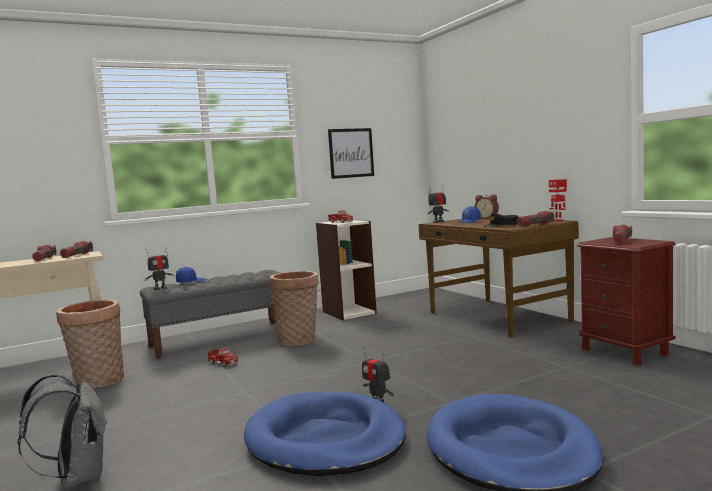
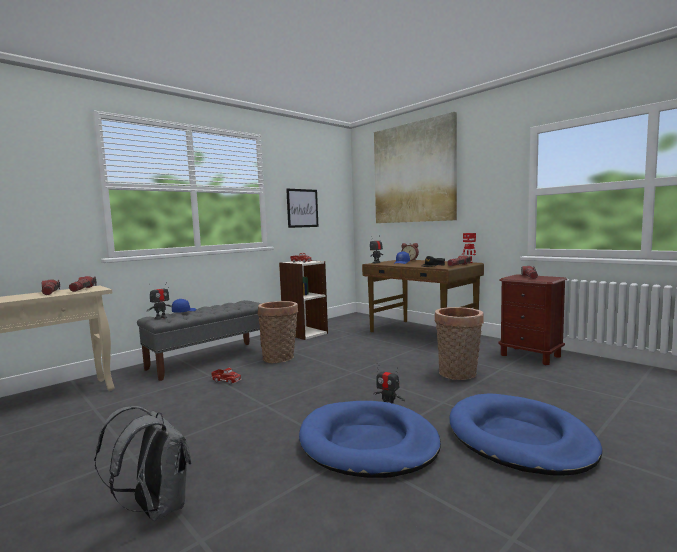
camera: 15 degrees left, 0 degrees up
basket [56,299,124,388] -> basket moved to [435,307,484,380]
none -> picture [374,112,457,223]

